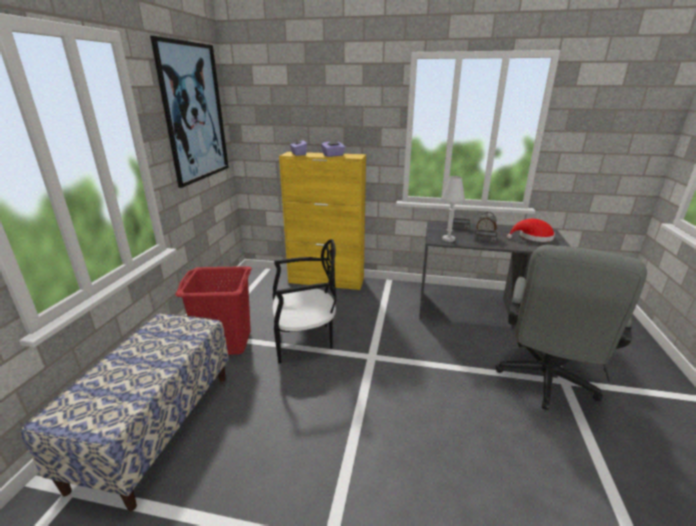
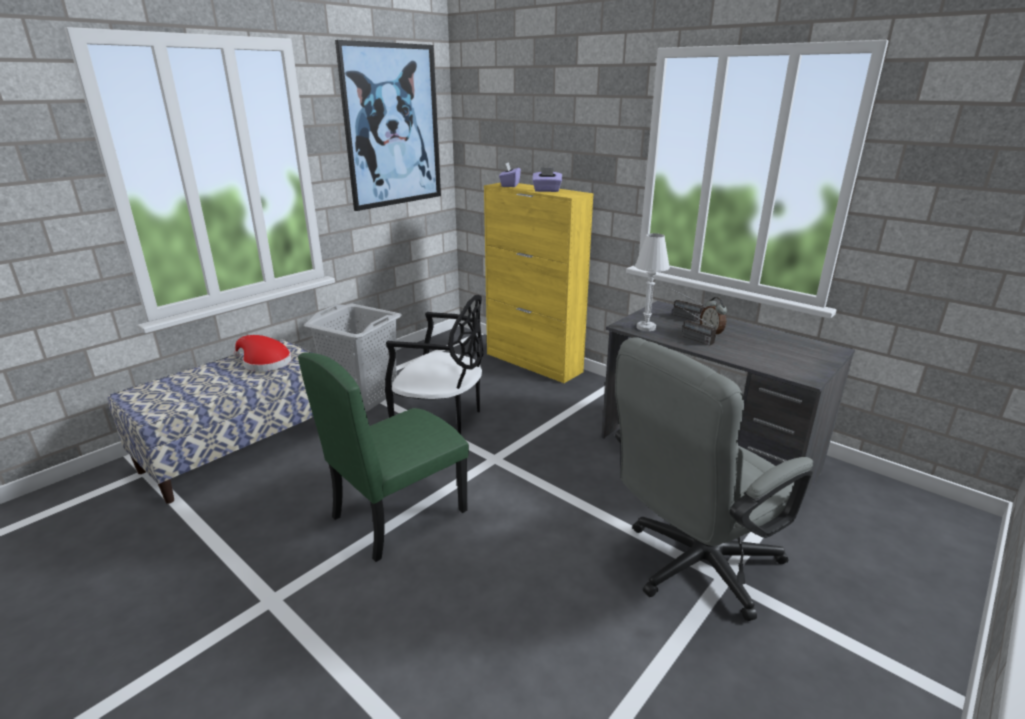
camera: 30 degrees right, 0 degrees up
red laundry basket [175,266,252,355] -> grey laundry basket [304,303,402,411]
red hat [507,219,555,242] -> red hat moved to [233,335,292,372]
none -> green chair [298,352,469,562]

